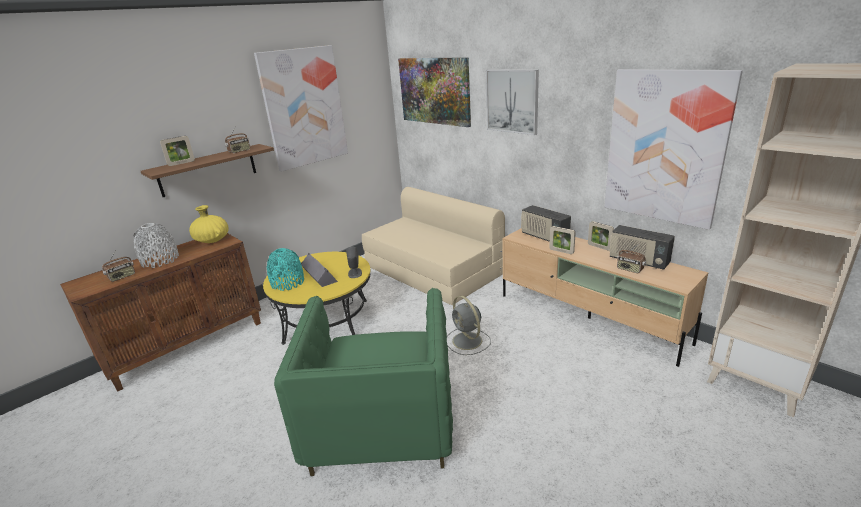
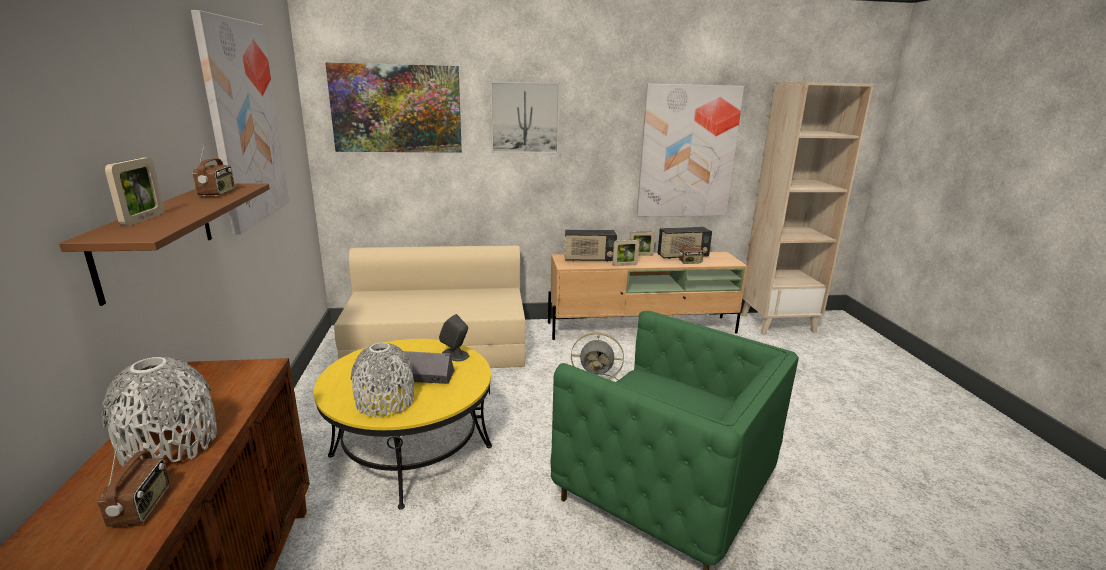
camera: 55 degrees left, 5 degrees down
yellow vase [189,205,229,243] -> none
turquoise vase [266,248,304,291] -> grey vase [351,342,414,418]

